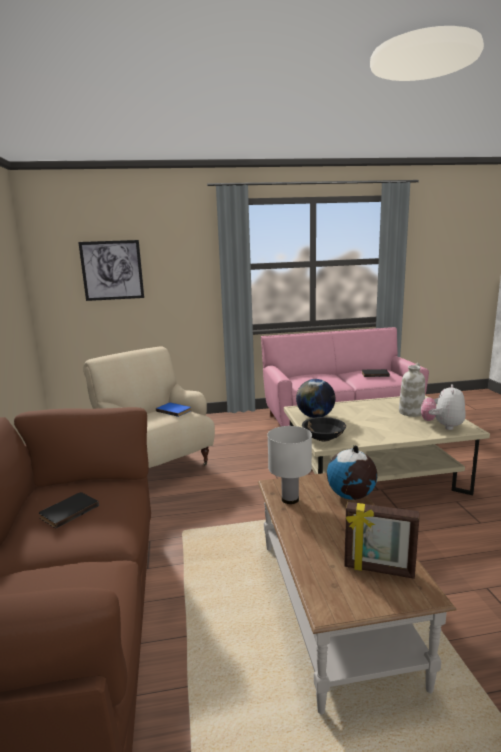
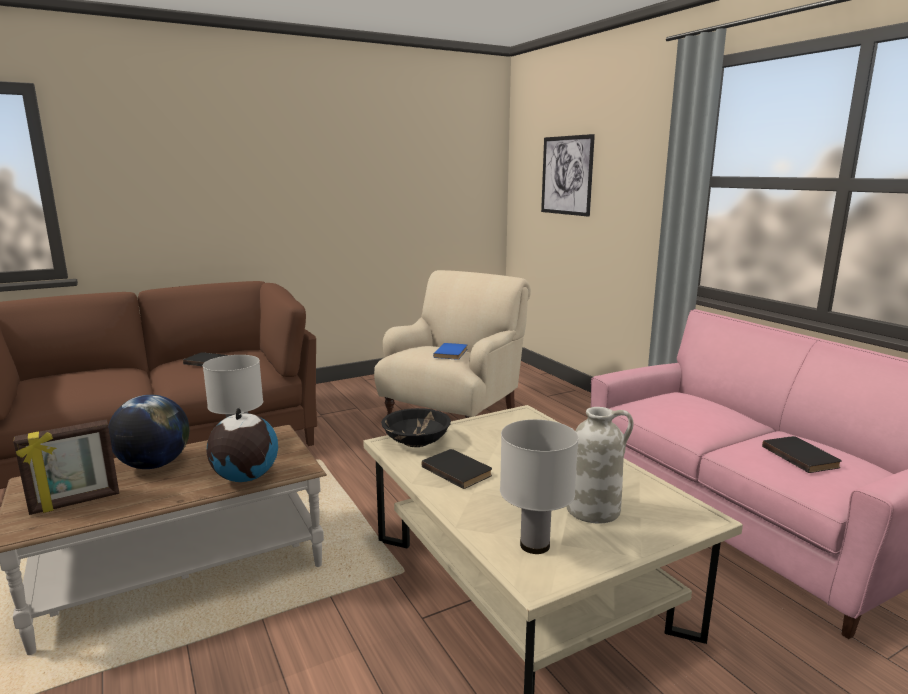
camera: 70 degrees right, 0 degrees up
globe [296,379,335,418] -> globe moved to [108,395,189,469]
picture frame [344,502,419,579] -> picture frame turned 120 degrees counterclockwise [13,420,119,515]
plush toy [421,384,466,430] -> white table lamp [500,419,579,554]
none -> black book [422,449,492,489]

